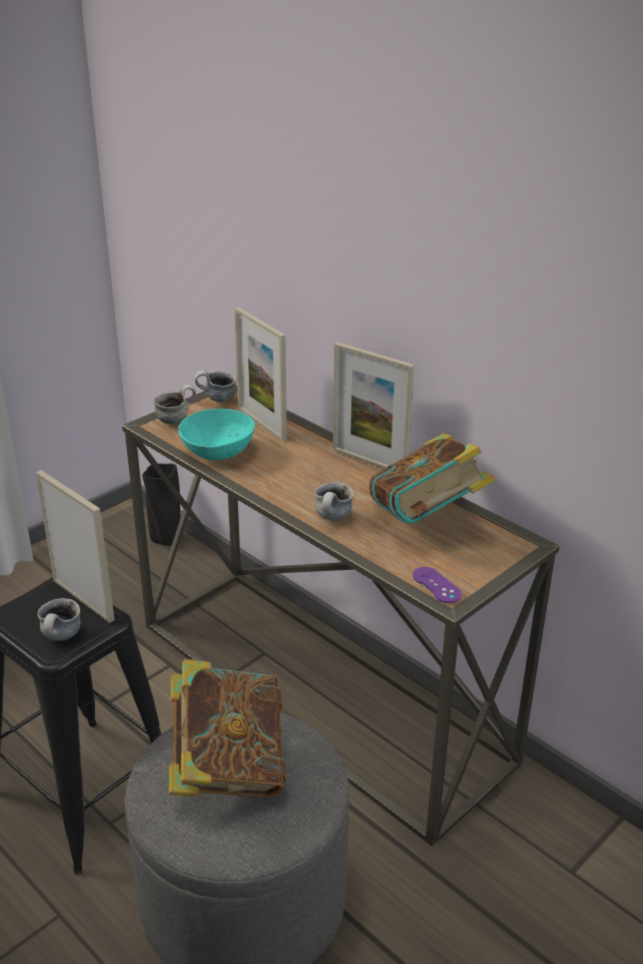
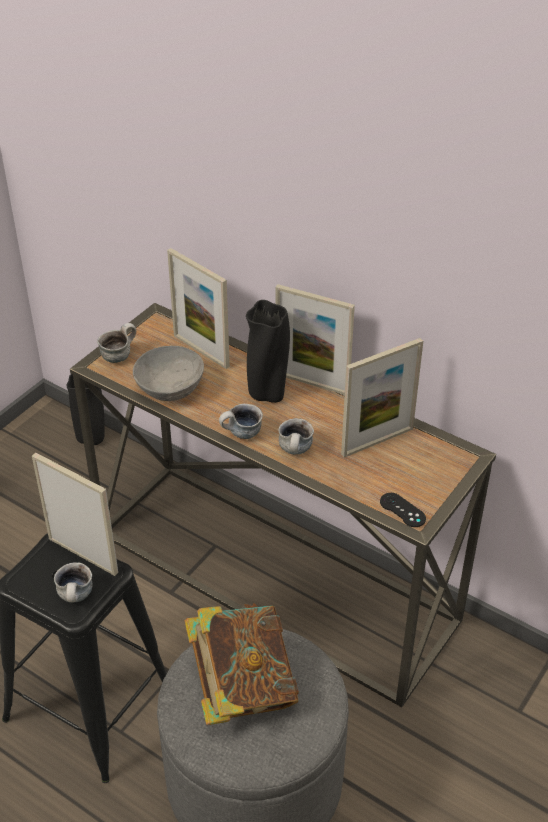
camera: 10 degrees left, 10 degrees up
turquoise bowl [178,409,255,460] -> grey bowl [133,346,204,401]
mug [194,370,237,402] -> mug moved to [219,404,263,439]
book [369,433,495,524] -> picture frame [341,338,423,457]
purple game controller [413,567,462,603] -> black game controller [380,493,426,527]
none -> black vase [246,300,290,403]

